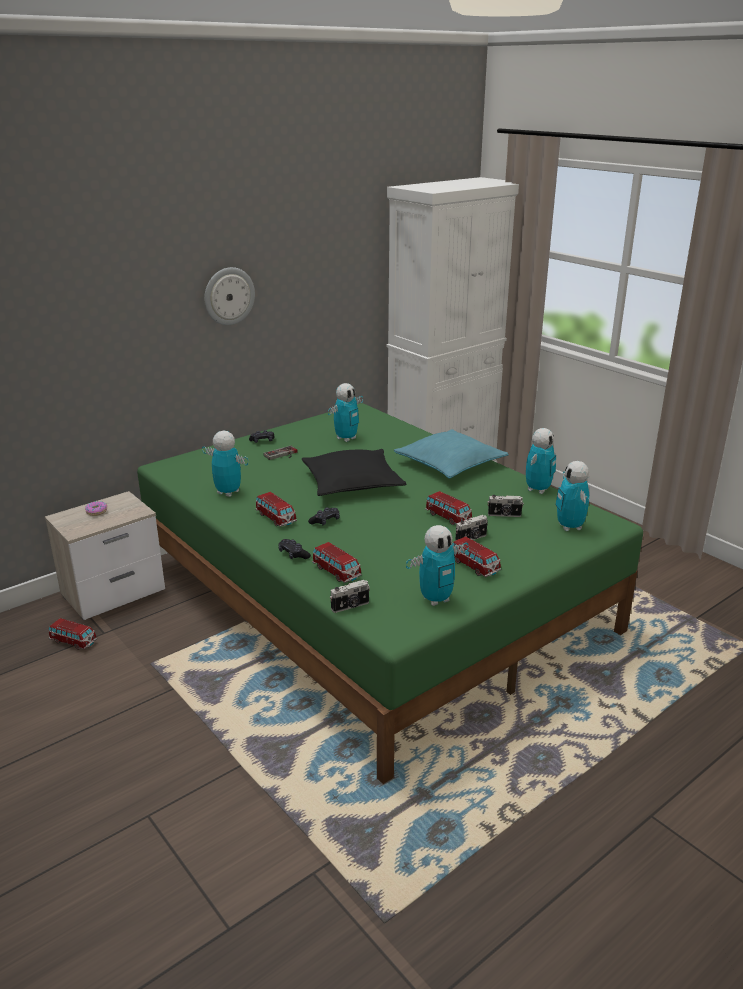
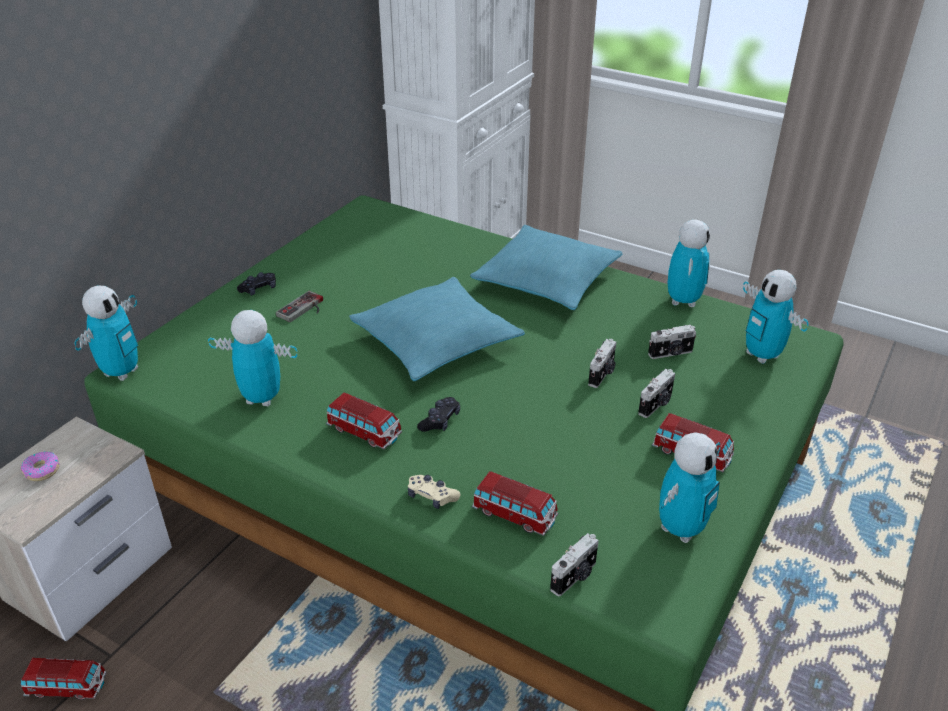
camera: 20 degrees left, 10 degrees up
wall clock [204,267,255,325] -> none
black game controller [278,539,311,559] -> beige game controller [408,475,461,509]
black pillow [302,449,407,496] -> turquoise pillow [349,277,525,381]
toy robot [328,383,363,442] -> toy robot moved to [74,286,138,381]
toy car [425,491,472,525] -> camera [588,339,616,388]

